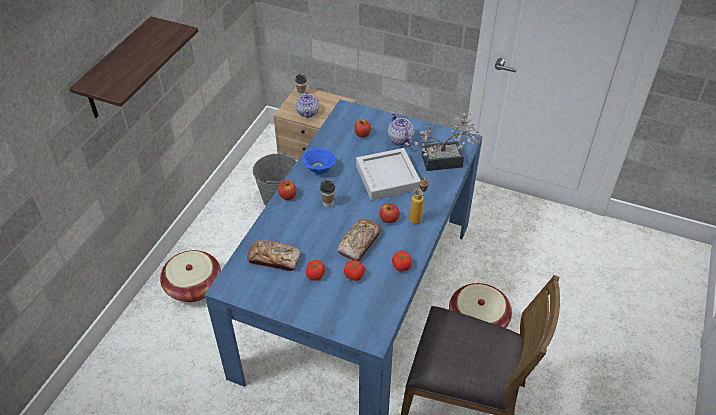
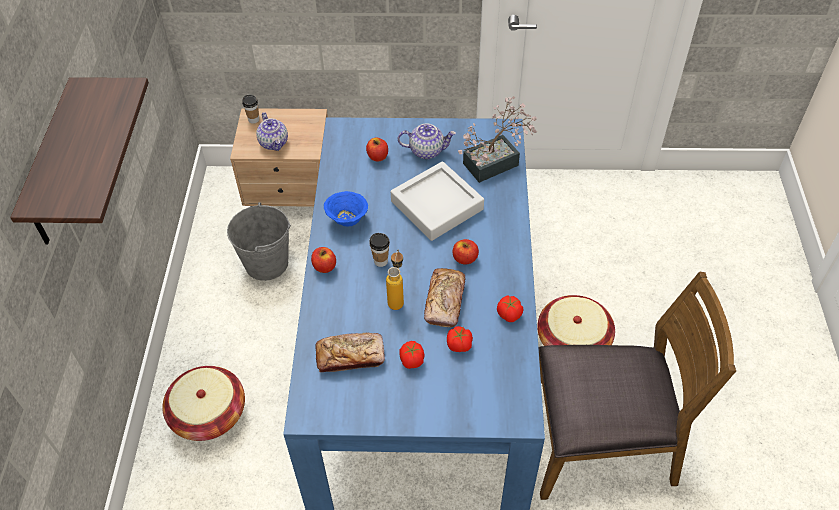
camera: 20 degrees left, 5 degrees up
teapot [388,112,414,147] -> teapot turned 135 degrees clockwise [397,123,456,159]
bottle [410,178,428,224] -> bottle moved to [386,250,404,310]

